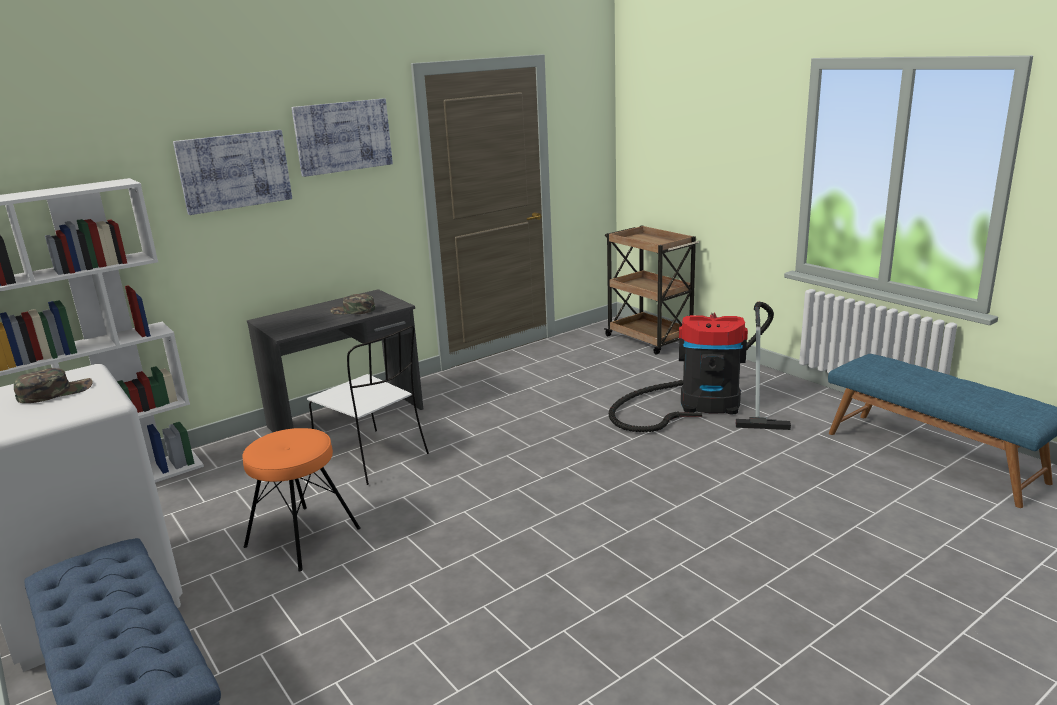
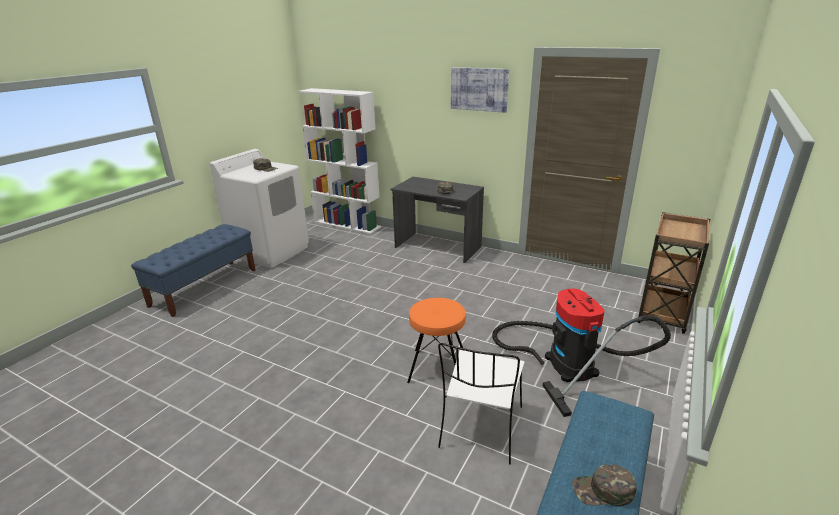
camera: 65 degrees right, 5 degrees up
picture [173,130,292,215] -> none
orange stool [242,428,361,572] -> orange stool moved to [407,298,466,383]
white chair [307,326,429,485] -> white chair moved to [438,343,524,464]
none -> green cap [572,464,637,506]

